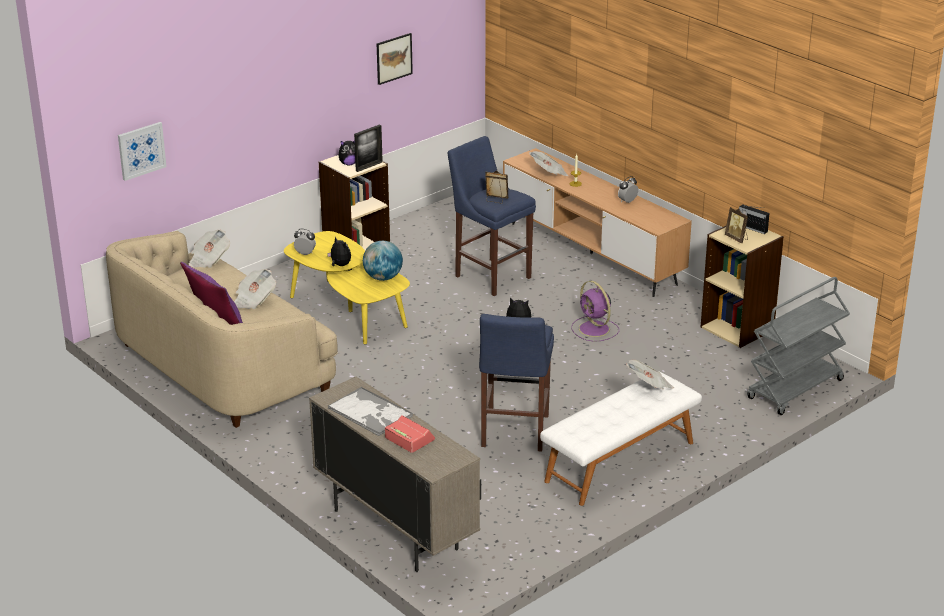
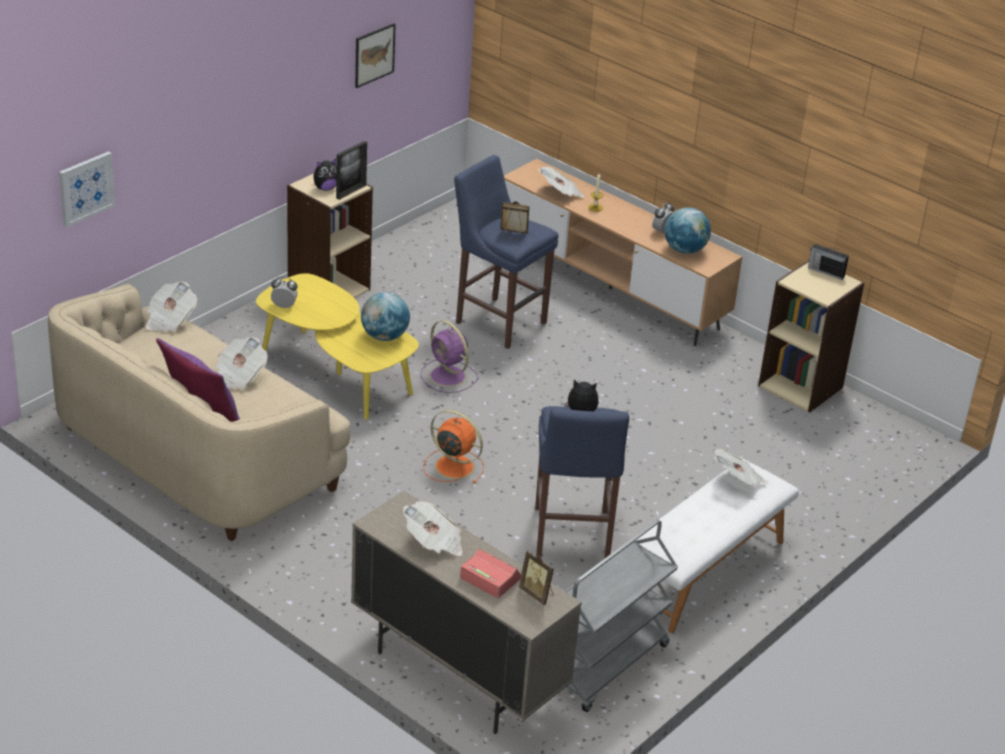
camera: 10 degrees left, 5 degrees up
plush toy [327,236,351,266] -> none
tray [328,387,413,436] -> newspaper [403,501,462,556]
purple fan [571,281,619,342] -> purple fan moved to [421,320,478,393]
picture frame [725,207,748,243] -> picture frame moved to [519,550,554,605]
grey cart [747,277,850,415] -> grey cart moved to [565,520,678,712]
none -> orange fan [423,410,484,483]
none -> globe [664,207,711,254]

